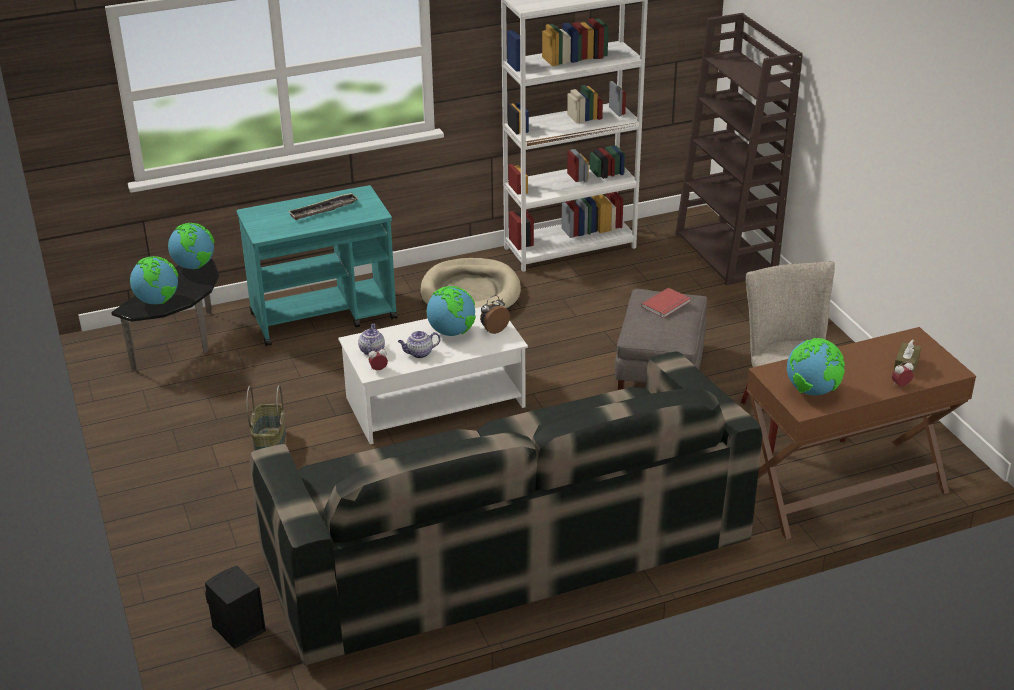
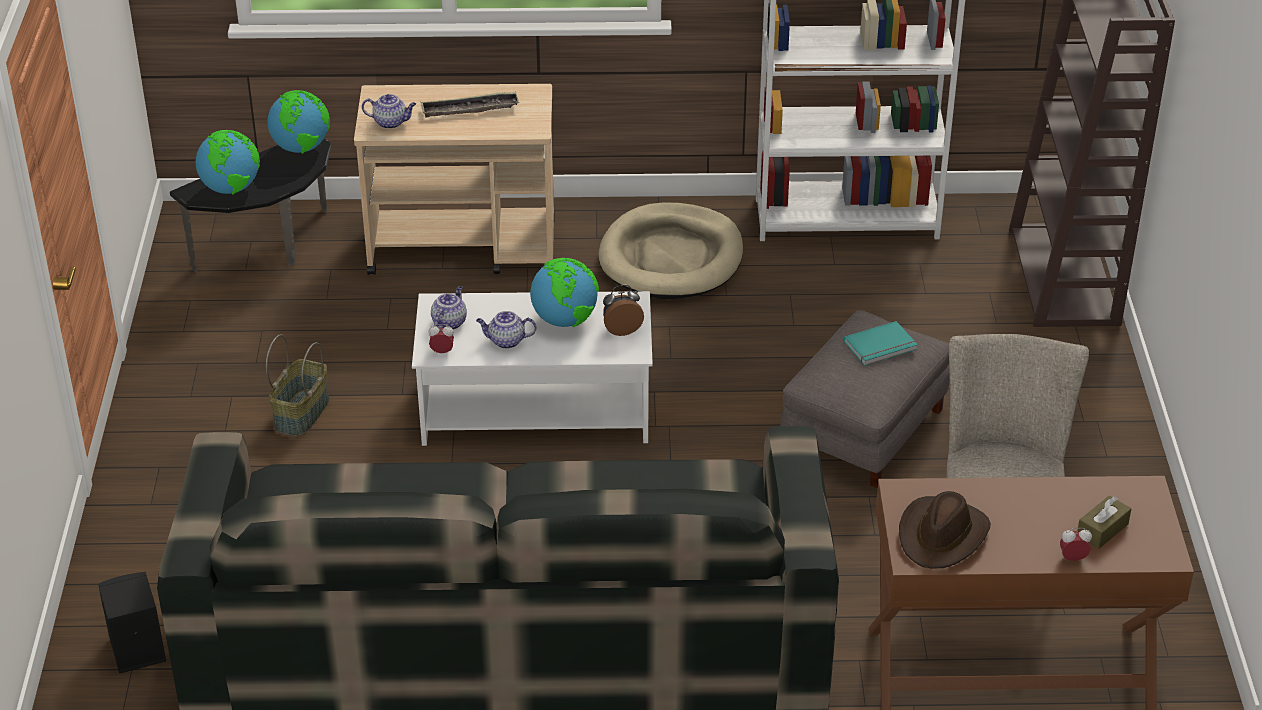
camera: 20 degrees right, 5 degrees up
turquoise cart [237,185,397,346] -> beige cart [354,84,554,275]
red book [641,288,691,318] -> turquoise book [844,321,918,366]
globe [787,338,845,395] -> brown hat [899,491,991,569]
none -> teapot [362,94,416,129]

